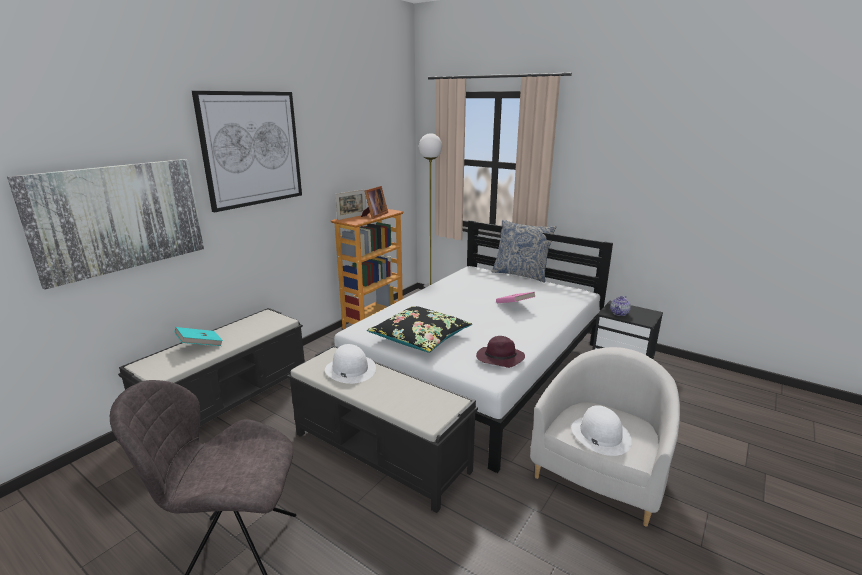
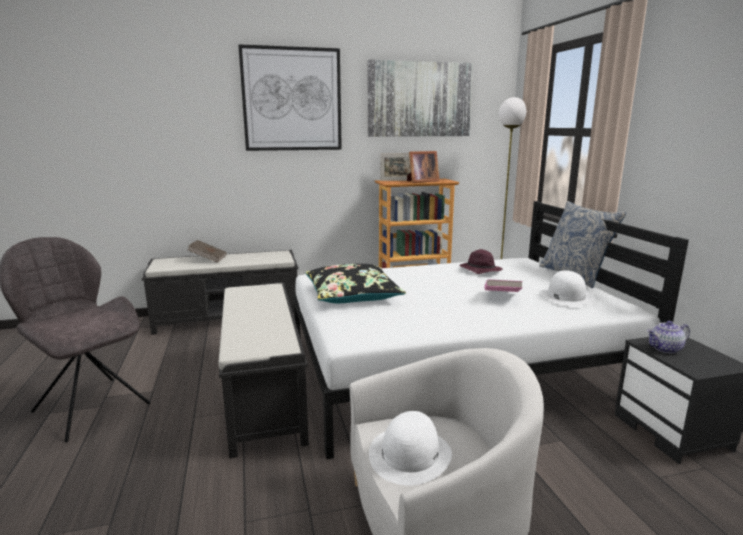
camera: 40 degrees right, 5 degrees down
picture [7,159,204,290] -> picture moved to [368,60,473,137]
turquoise book [174,327,223,346] -> brown book [187,240,227,263]
white hat [325,344,376,384] -> white hat moved to [539,270,595,307]
purple hat [476,336,525,368] -> purple hat moved to [459,249,503,274]

